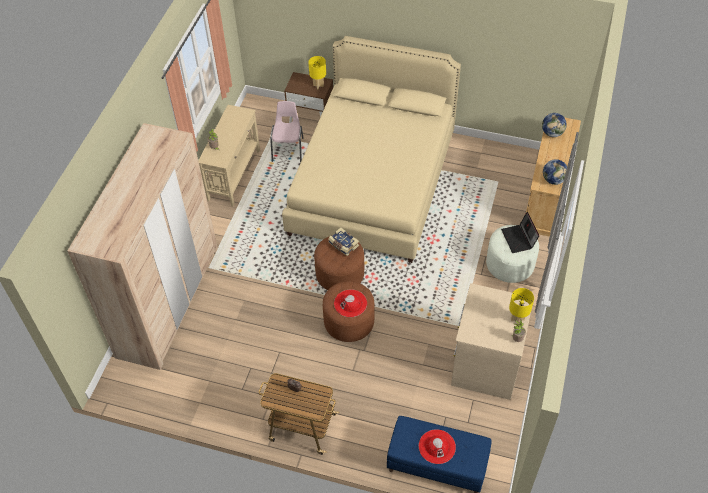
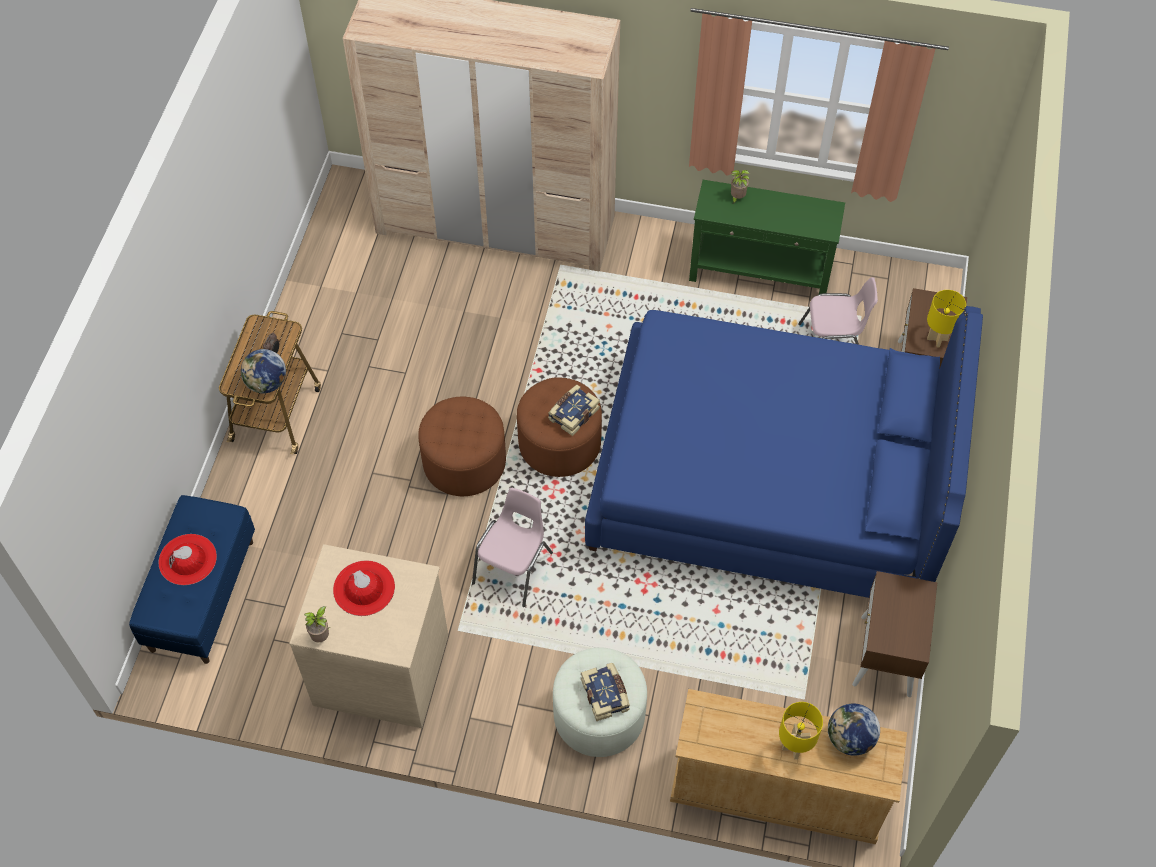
camera: 85 degrees right, 5 degrees up
beige console table [198,105,260,207] -> green console table [689,180,845,294]
beige bed [282,36,461,263] -> blue bed [585,306,983,598]
red hat [334,289,367,317] -> red hat moved to [333,560,395,616]
laptop [501,212,539,253] -> book [581,663,630,721]
yellow table lamp [509,288,534,325] -> yellow table lamp moved to [779,702,823,759]
globe [543,159,567,185] -> globe moved to [241,349,286,393]
none -> pink chair [472,488,553,607]
none -> brown nightstand [852,571,937,697]

